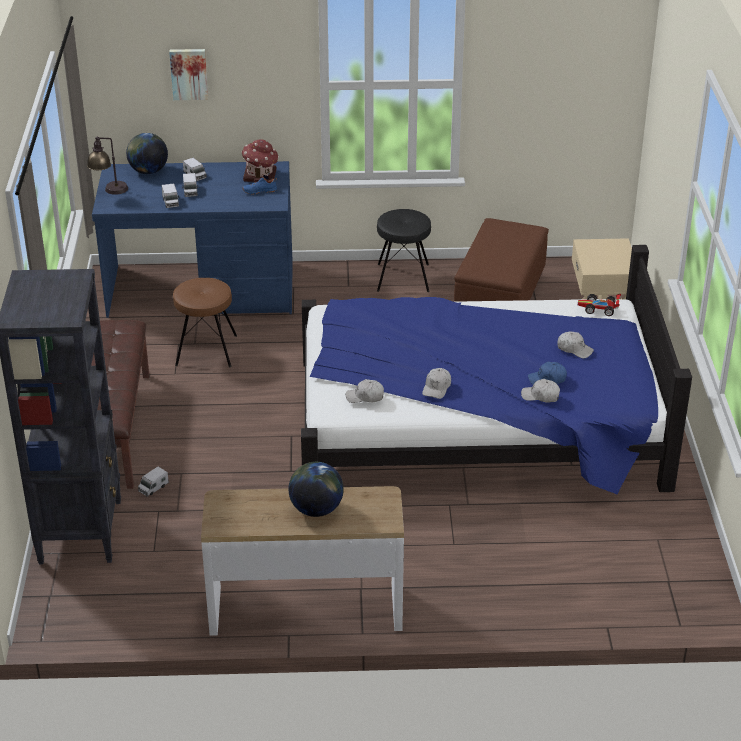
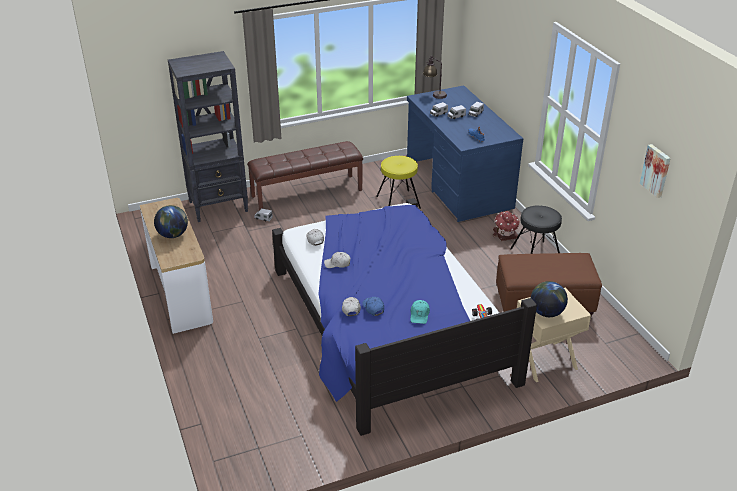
camera: 70 degrees right, 0 degrees up
globe [126,133,168,174] -> globe moved to [531,281,568,317]
picture [169,49,208,100] -> picture moved to [640,144,671,198]
brown stool [173,278,237,367] -> yellow stool [376,156,421,209]
toy house [241,139,279,183] -> toy house moved to [493,211,520,241]
white cap [557,332,594,358] -> turquoise cap [410,300,430,324]

